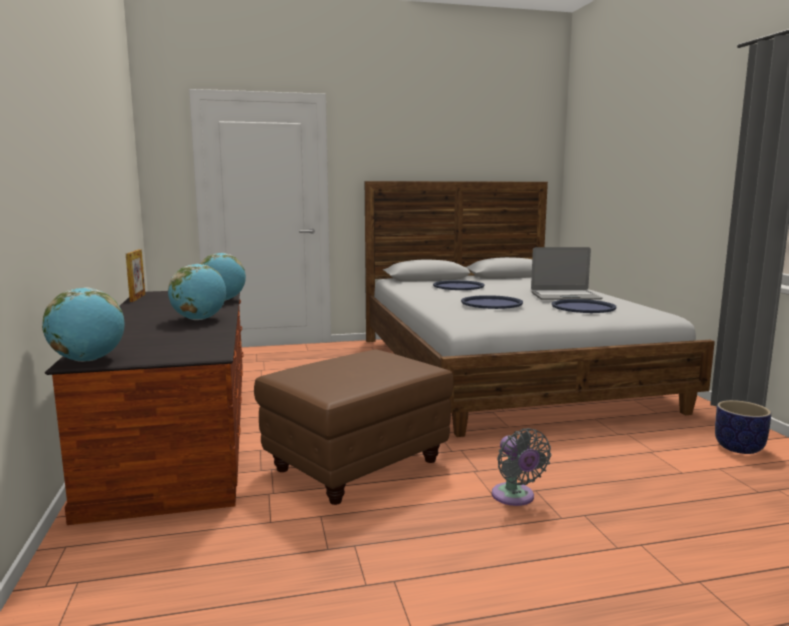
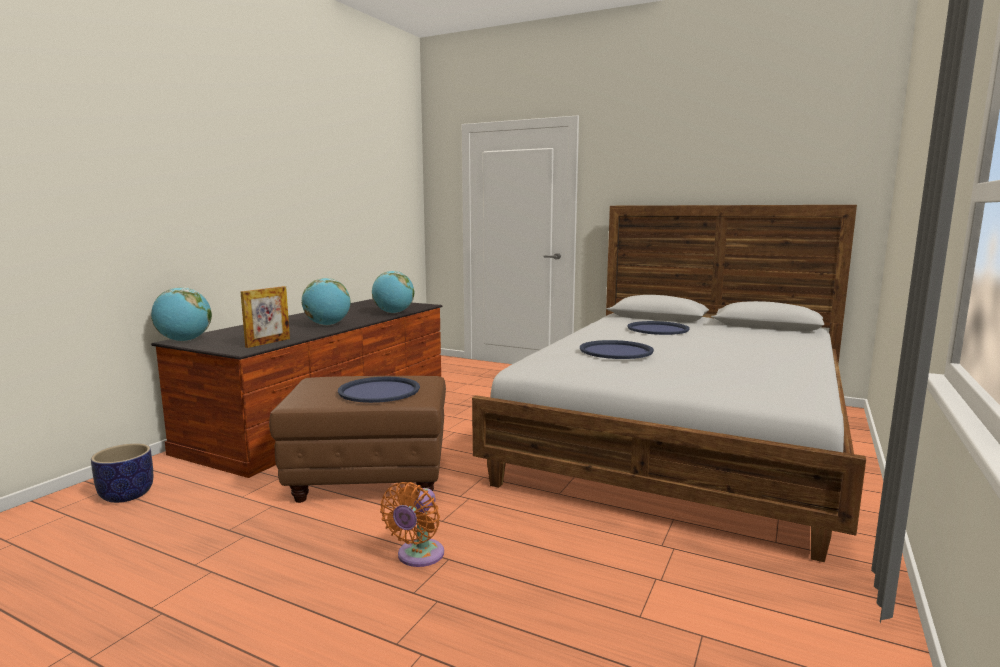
camera: 40 degrees right, 0 degrees up
picture frame [126,250,145,302] -> picture frame moved to [241,286,290,348]
grey fan [492,428,551,506] -> orange fan [380,482,444,567]
laptop [531,247,603,300] -> none
blue tray [551,299,617,313] -> blue tray moved to [338,377,420,403]
planter [715,400,771,454] -> planter moved to [91,443,153,503]

